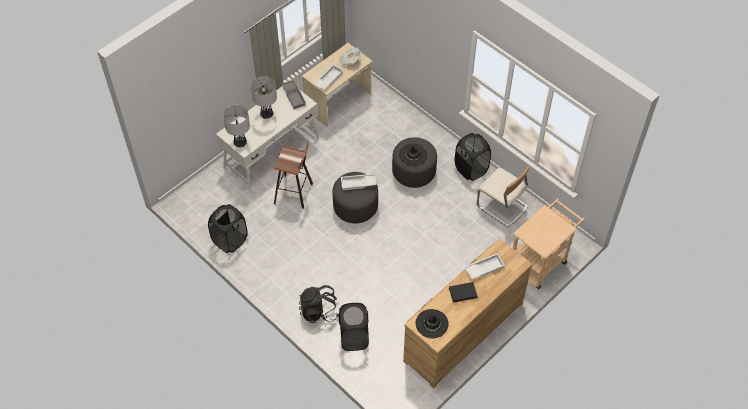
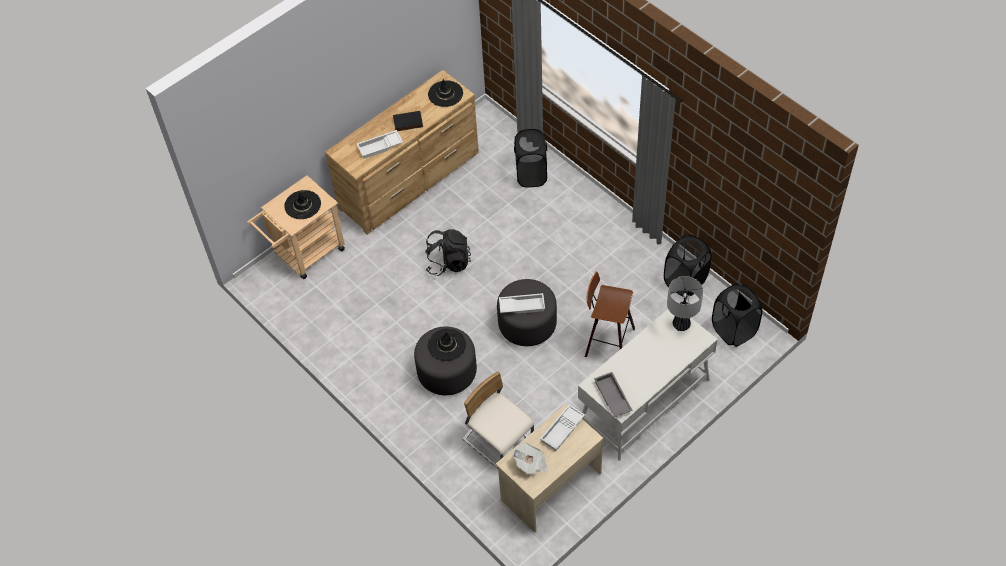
camera: 175 degrees left, 0 degrees up
table lamp [251,76,277,119] -> none
black backpack [299,285,339,323] -> black backpack moved to [425,229,471,276]
black laundry basket [455,133,491,181] -> black laundry basket moved to [712,284,762,347]
beige chair [477,165,530,227] -> beige chair moved to [463,371,534,468]
none -> black hat [284,190,321,219]

